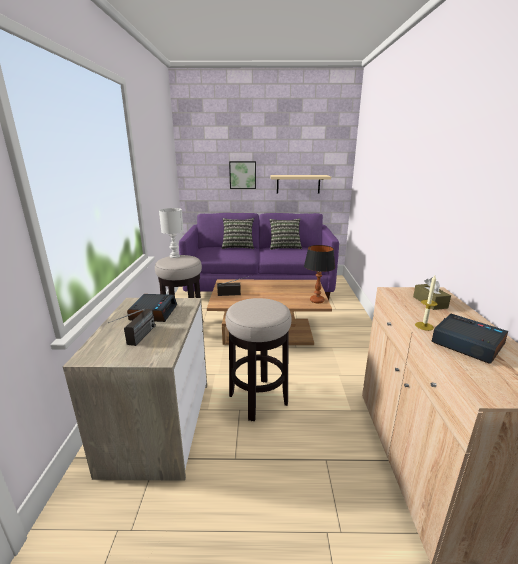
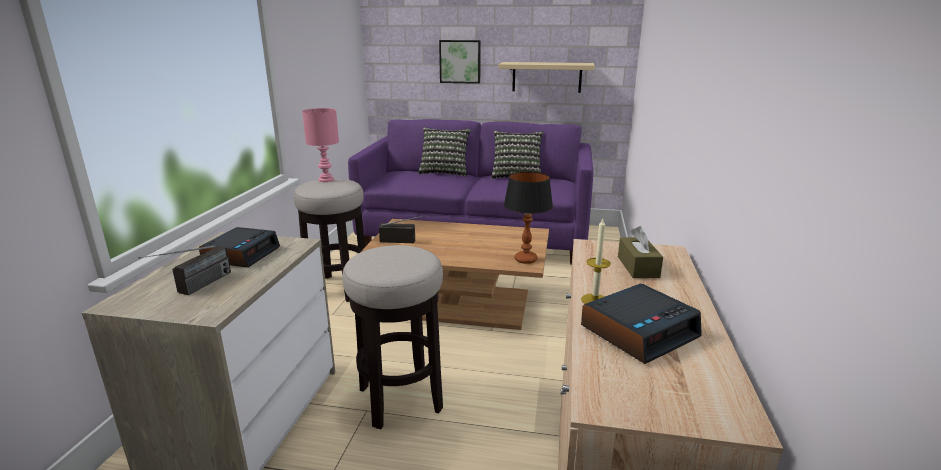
camera: 10 degrees right, 0 degrees up
white table lamp [159,208,184,258] -> pink table lamp [302,108,339,182]
alarm clock [432,314,508,364] -> alarm clock turned 90 degrees clockwise [581,284,702,364]

